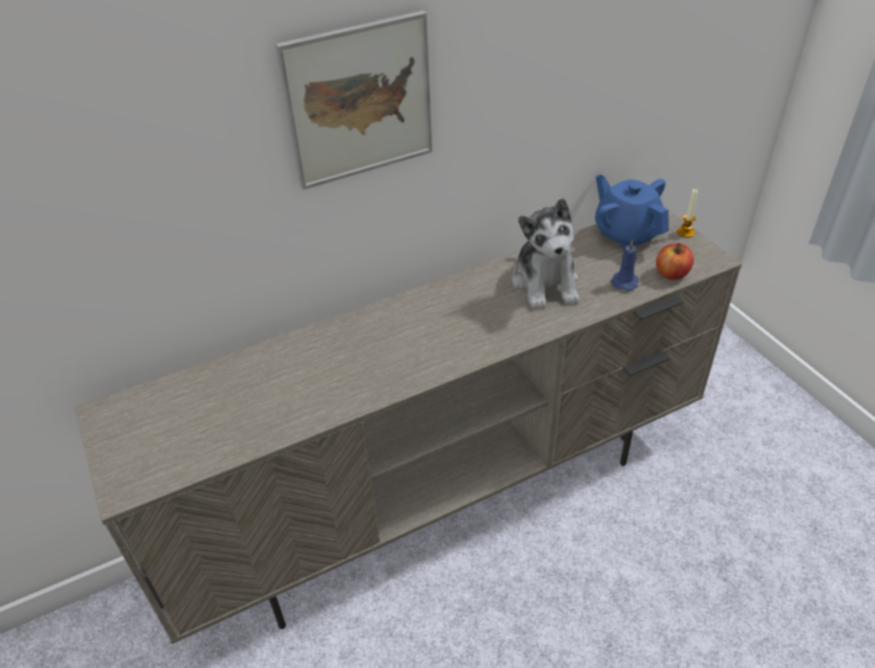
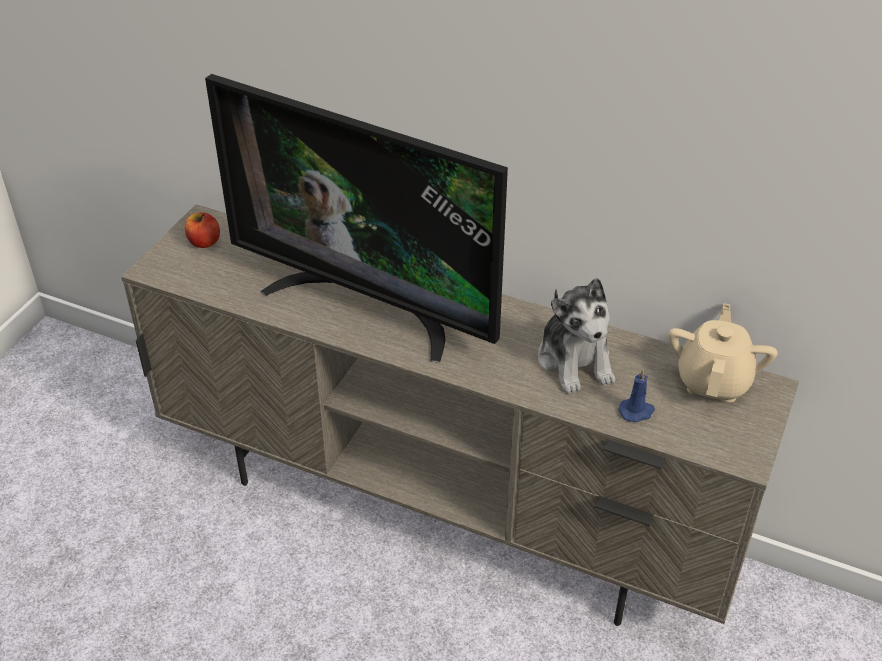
camera: 50 degrees right, 0 degrees up
picture [276,10,433,190] -> none
plush toy [512,198,579,309] -> plush toy turned 60 degrees counterclockwise [538,278,615,394]
blue teapot [595,174,669,249] -> beige teapot [668,303,778,402]
apple [656,243,694,280] -> apple moved to [185,213,220,248]
candle [677,189,698,238] -> none
none -> television [205,74,508,362]

